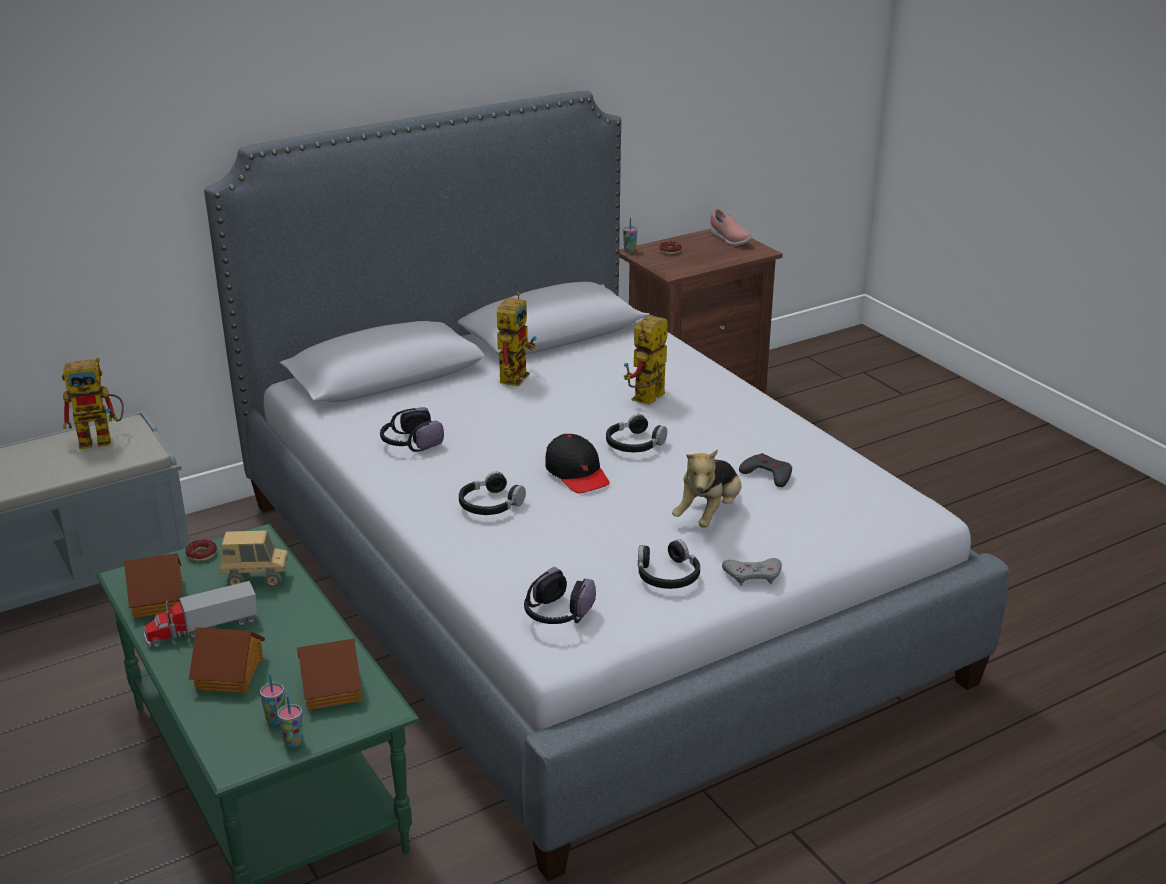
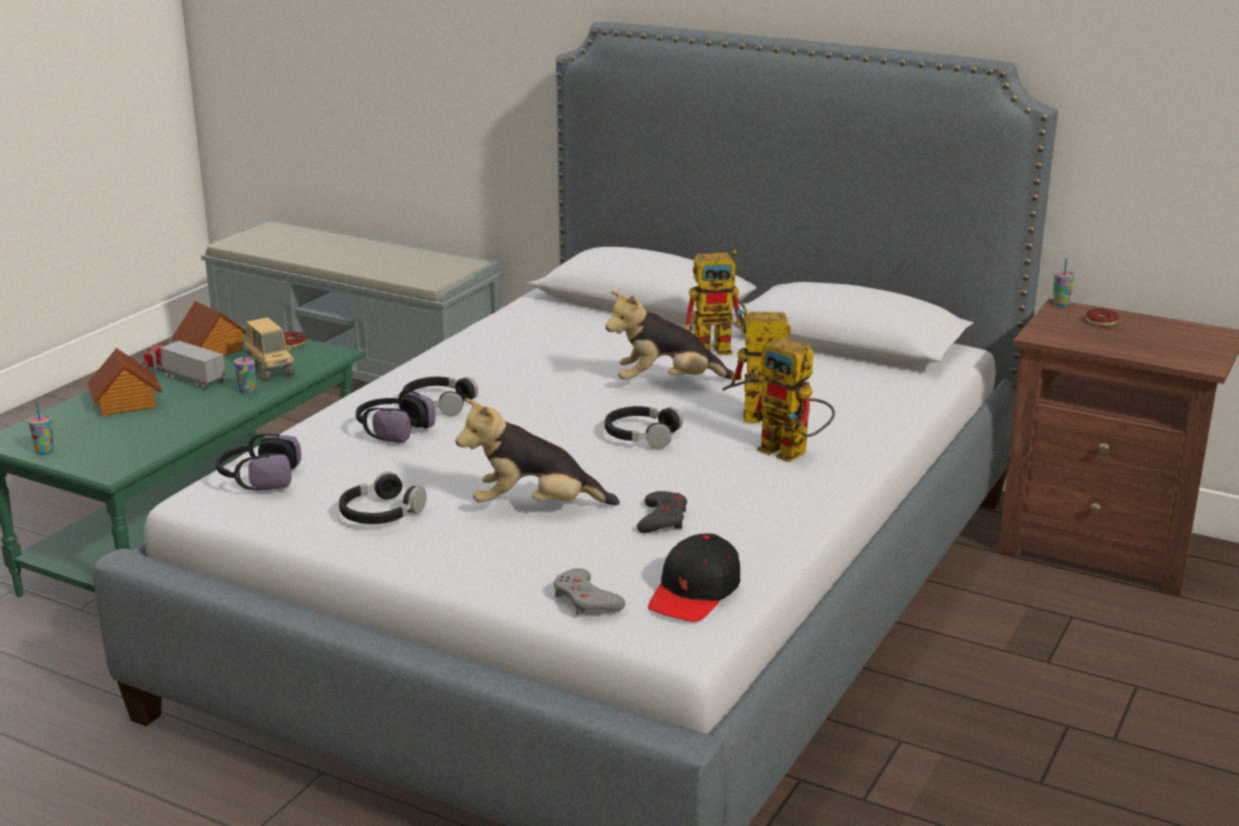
camera: 60 degrees right, 5 degrees down
toy robot [62,358,124,449] -> toy robot moved to [750,337,835,462]
cup [260,674,285,725] -> cup moved to [234,345,256,394]
toy house [297,638,362,710] -> none
headphones [380,407,444,452] -> headphones moved to [356,390,436,443]
black cap [545,434,610,493] -> black cap moved to [648,534,740,622]
pink shoe [710,209,752,246] -> none
grey game controller [722,558,782,586] -> grey game controller moved to [553,568,625,615]
none -> plush toy [605,291,734,380]

